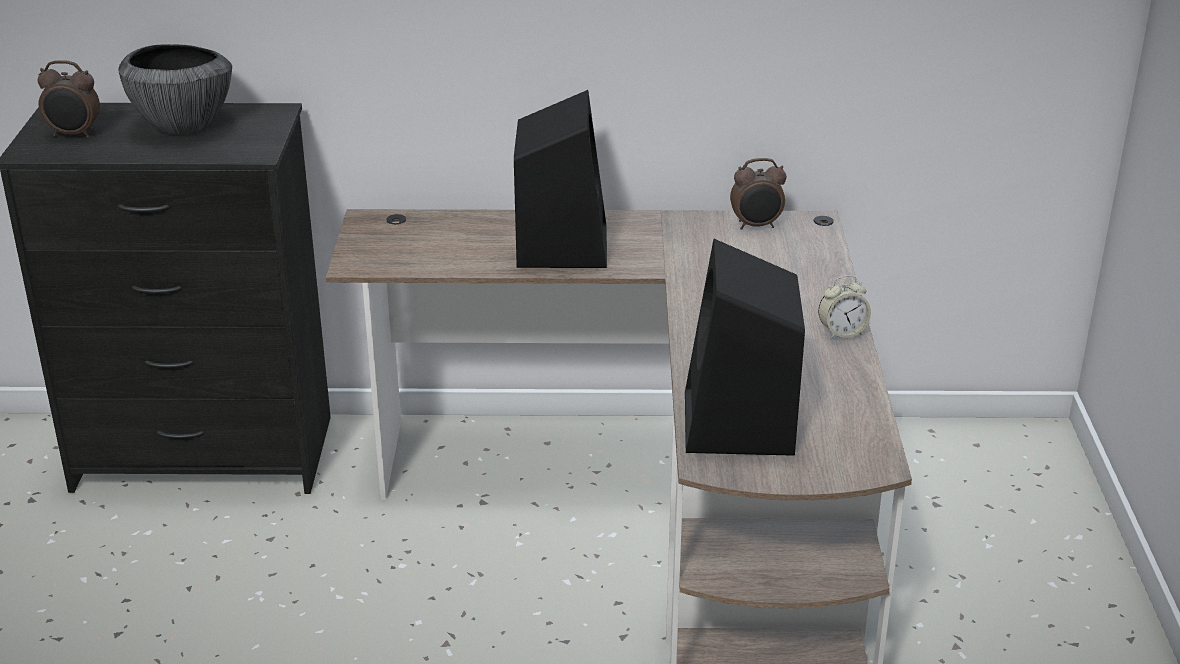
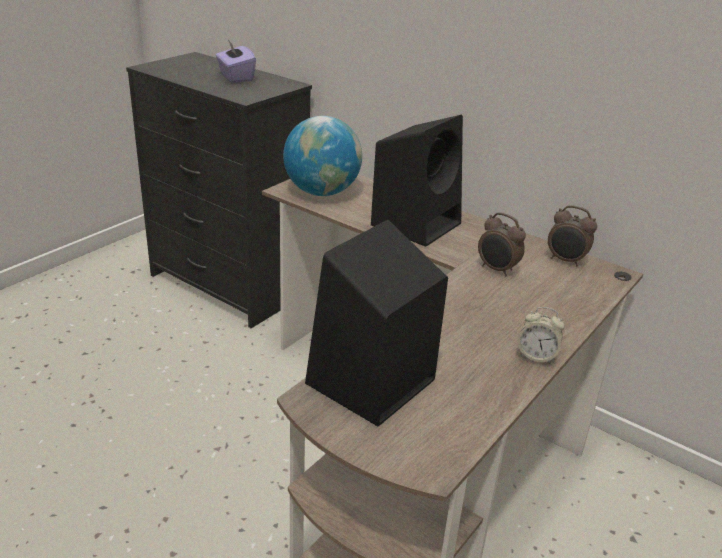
camera: 35 degrees right, 0 degrees up
alarm clock [37,60,100,138] -> alarm clock moved to [478,212,526,277]
bowl [118,44,232,134] -> purple tissue box [216,40,256,83]
none -> globe [283,116,362,196]

